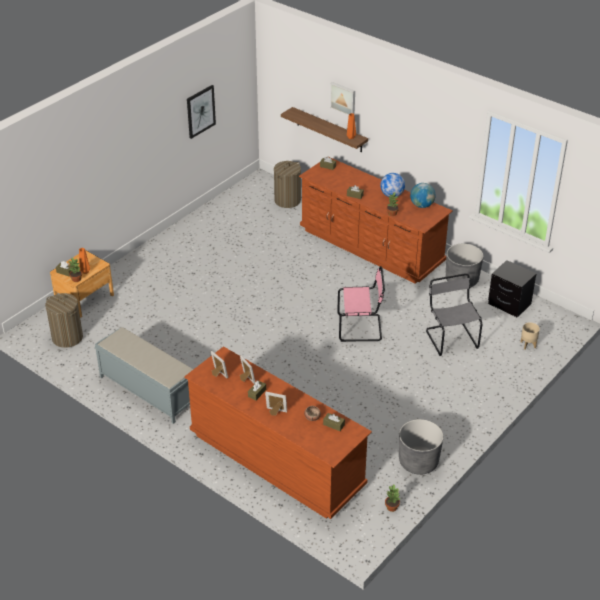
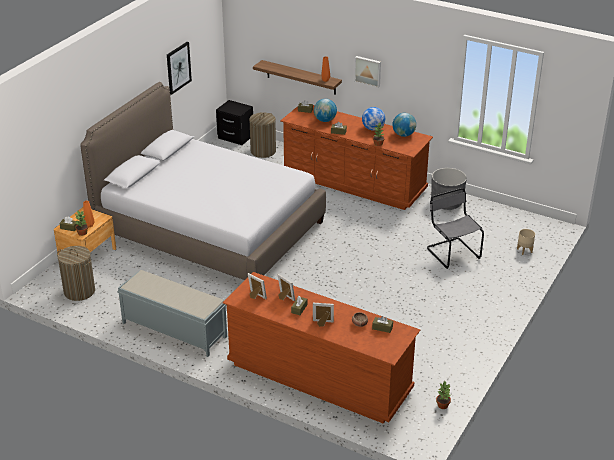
camera: 10 degrees left, 5 degrees down
picture [330,82,355,116] -> picture moved to [354,56,381,88]
pink chair [337,266,385,342] -> none
grey planter [399,419,443,475] -> none
black nightstand [488,260,537,318] -> black nightstand moved to [216,100,253,145]
none -> bed [80,82,326,280]
none -> globe [314,99,337,122]

